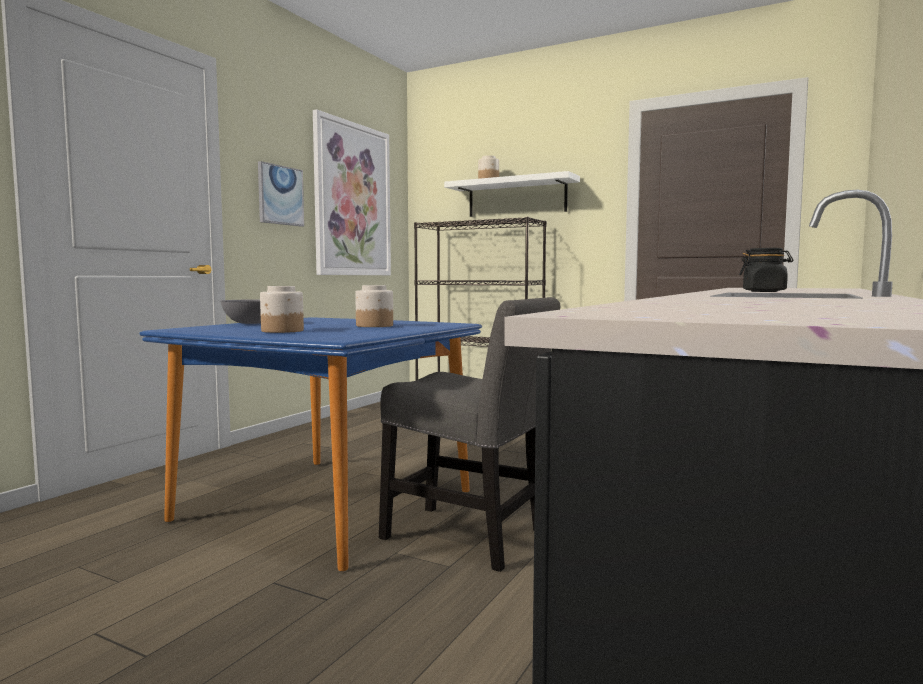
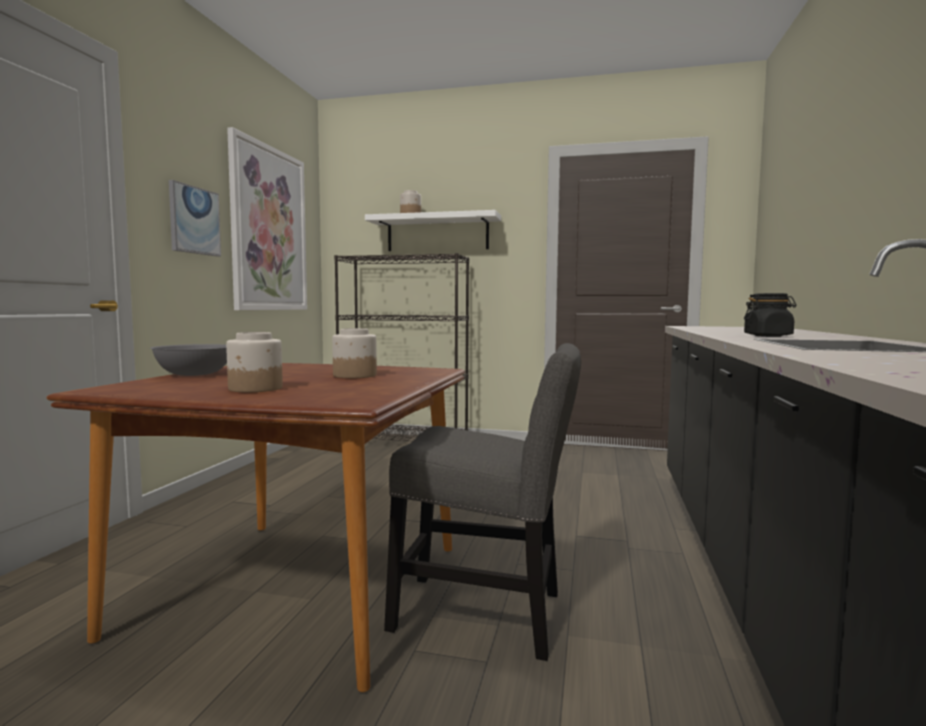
camera: 15 degrees left, 0 degrees up
blue dining table [139,317,482,571] -> brown dining table [46,363,465,692]

